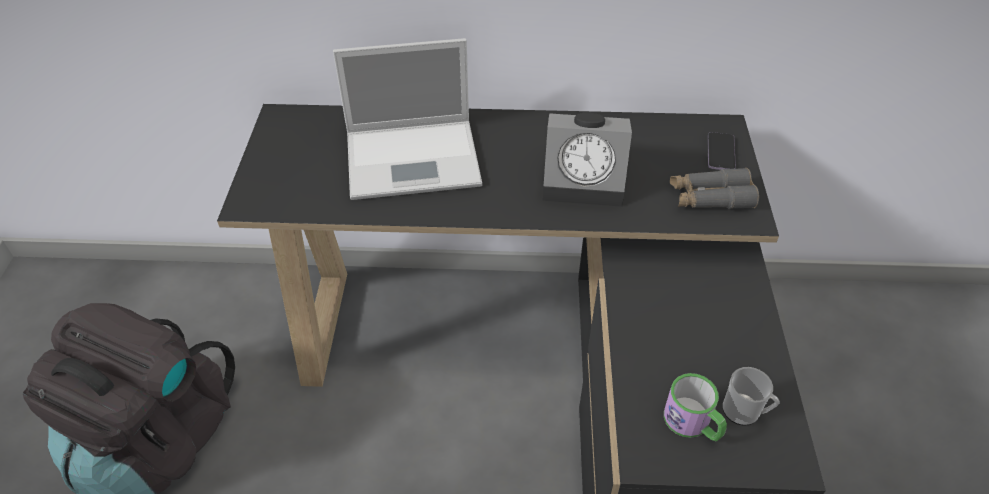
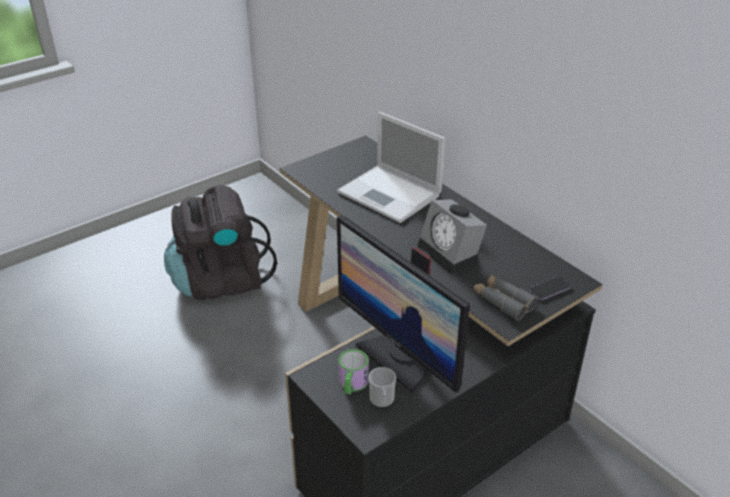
camera: 50 degrees right, 10 degrees down
none -> monitor [337,216,470,393]

